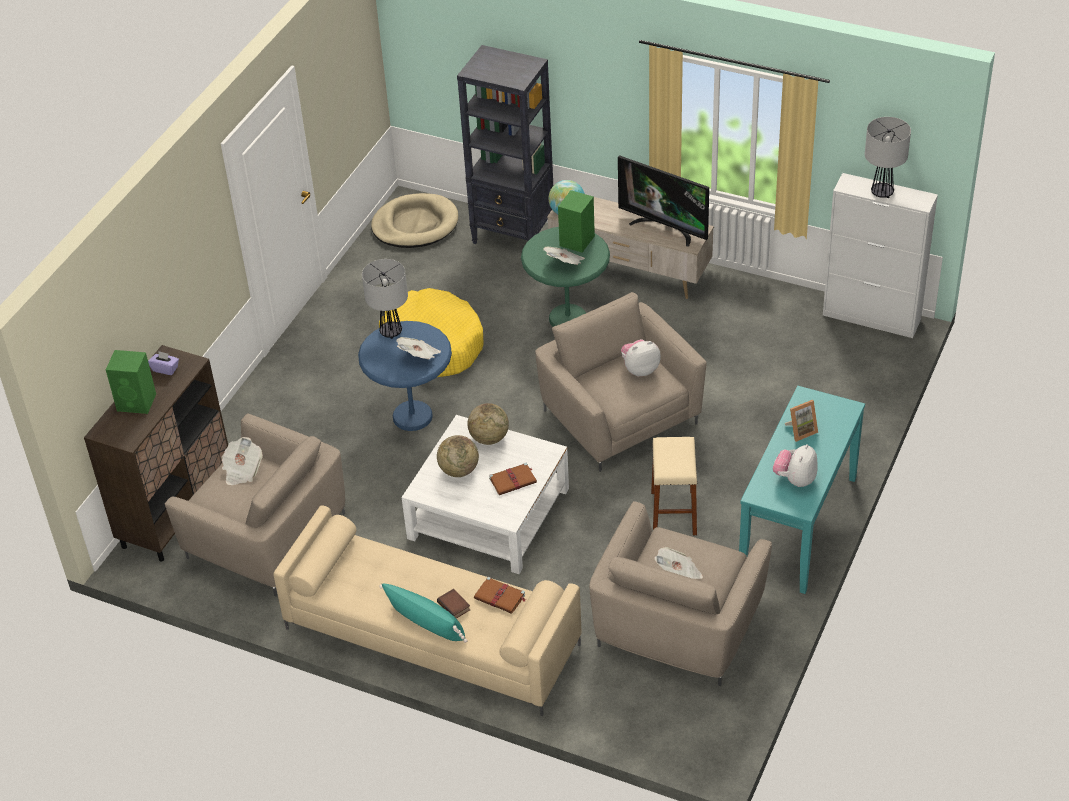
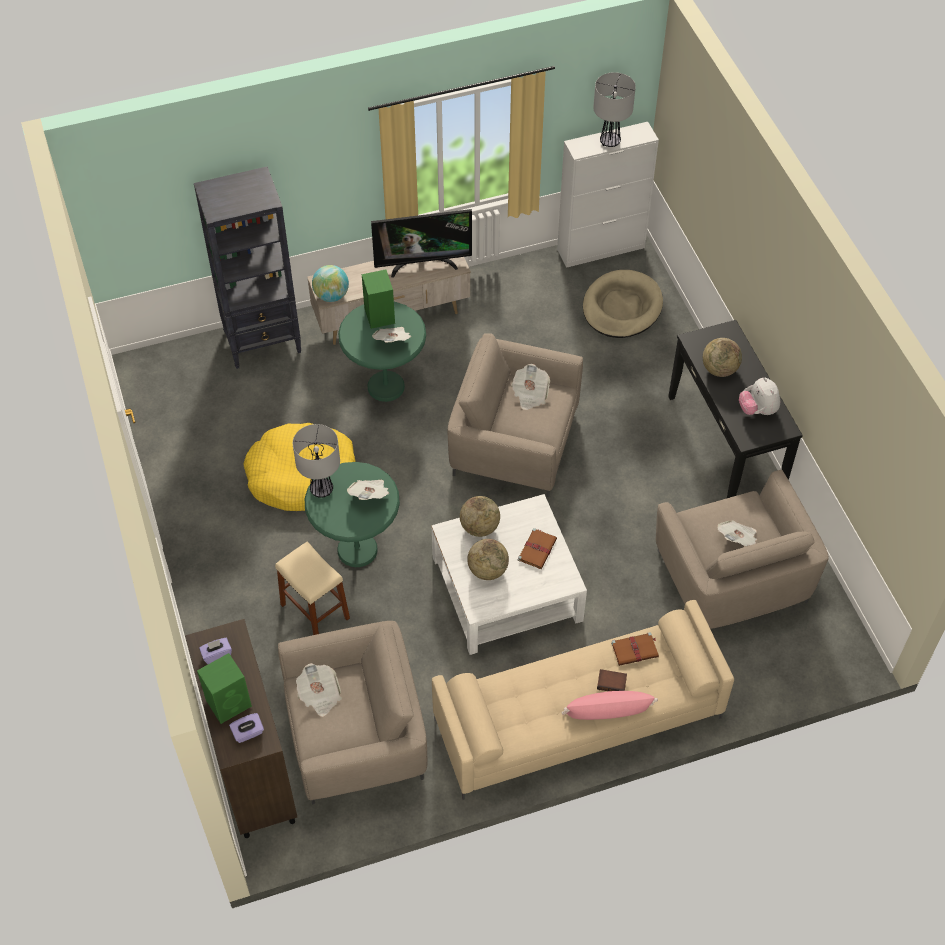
camera: 45 degrees left, 10 degrees up
blue side table [358,321,452,431] -> green side table [305,462,400,567]
beige dog bed [371,193,458,248] -> beige dog bed moved to [583,270,663,338]
turquoise pillow [379,584,467,643] -> pink pillow [562,691,658,720]
plush toy [621,339,661,376] -> newspaper [511,364,550,410]
beige stool [651,437,697,535] -> beige stool moved to [275,541,350,635]
turquoise console table [739,386,865,594] -> black console table [668,320,803,498]
picture frame [785,400,818,442] -> globe [703,338,742,377]
none -> purple tissue box [229,713,264,743]

